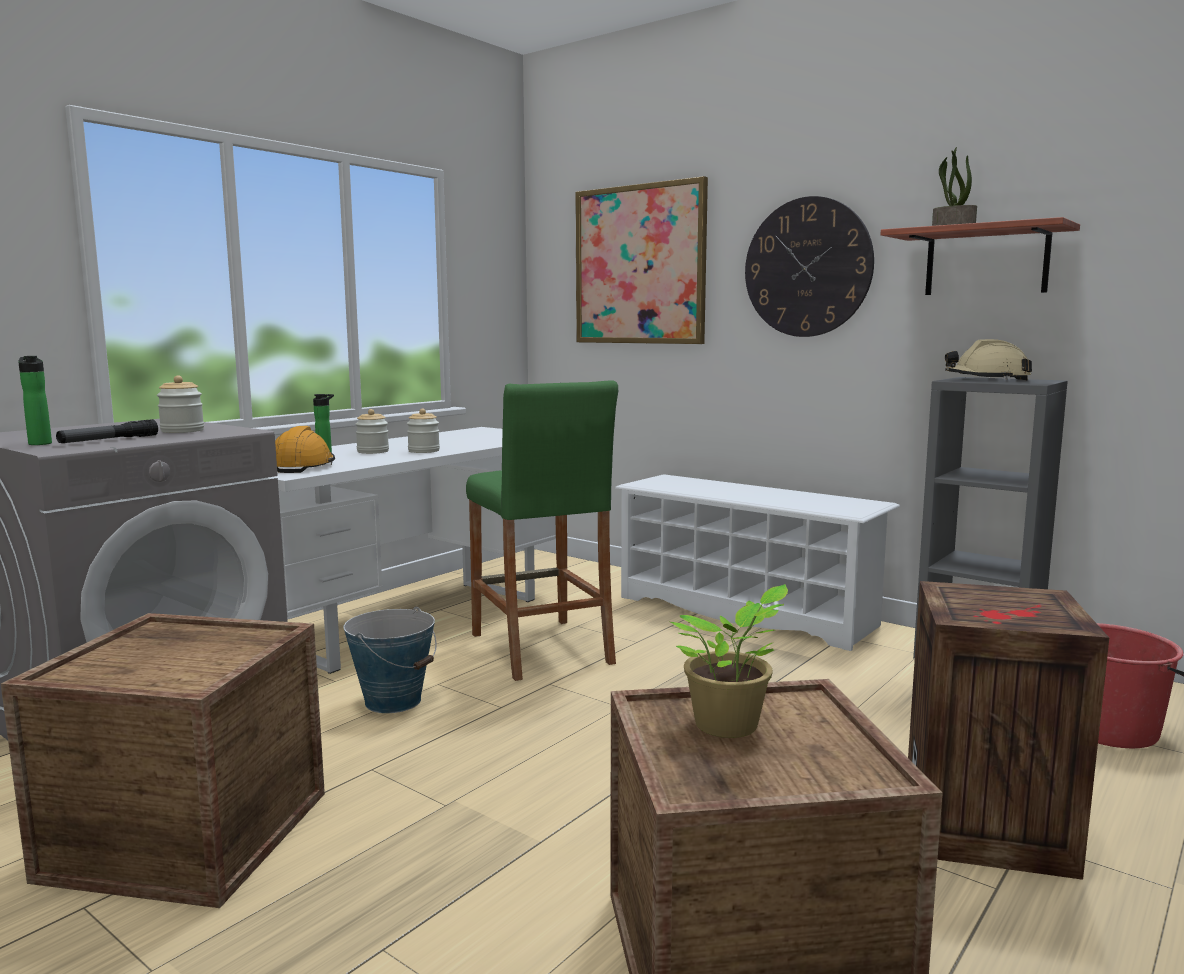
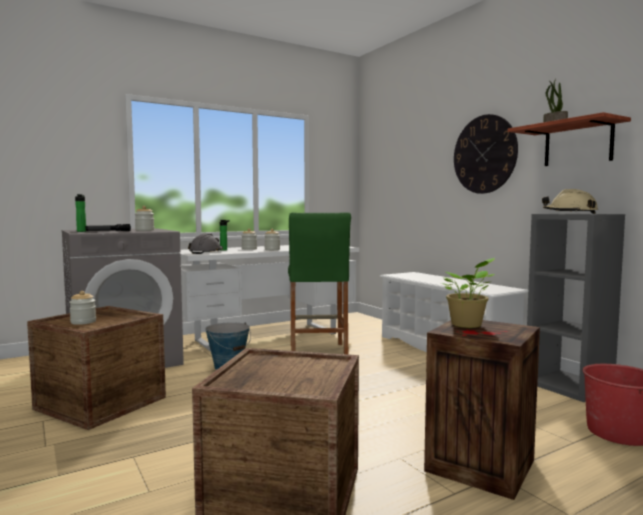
camera: 20 degrees right, 5 degrees down
orange hard hat [275,426,335,473] -> grey hard hat [188,233,223,254]
picture [576,176,708,344] -> none
potted plant [671,584,788,738] -> potted plant moved to [441,258,495,328]
none -> jar [69,291,96,325]

